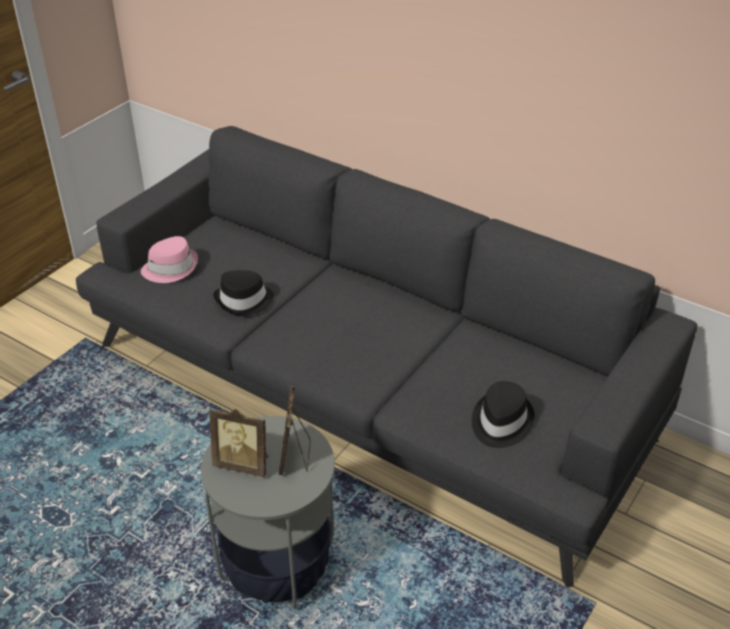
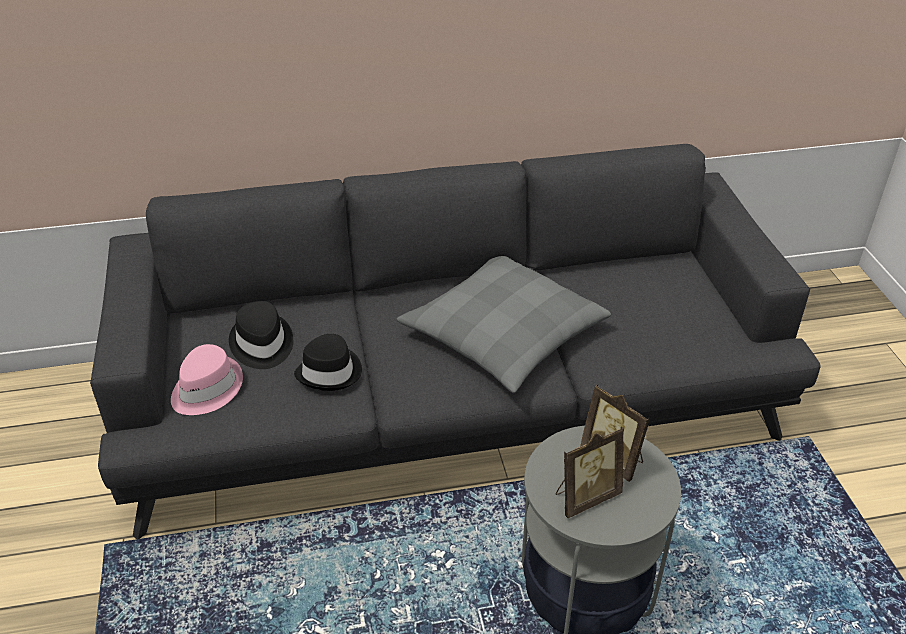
camera: 45 degrees left, 0 degrees up
black hat [472,381,535,448] -> black hat moved to [229,301,293,369]
none -> grey pillow [397,256,611,393]

